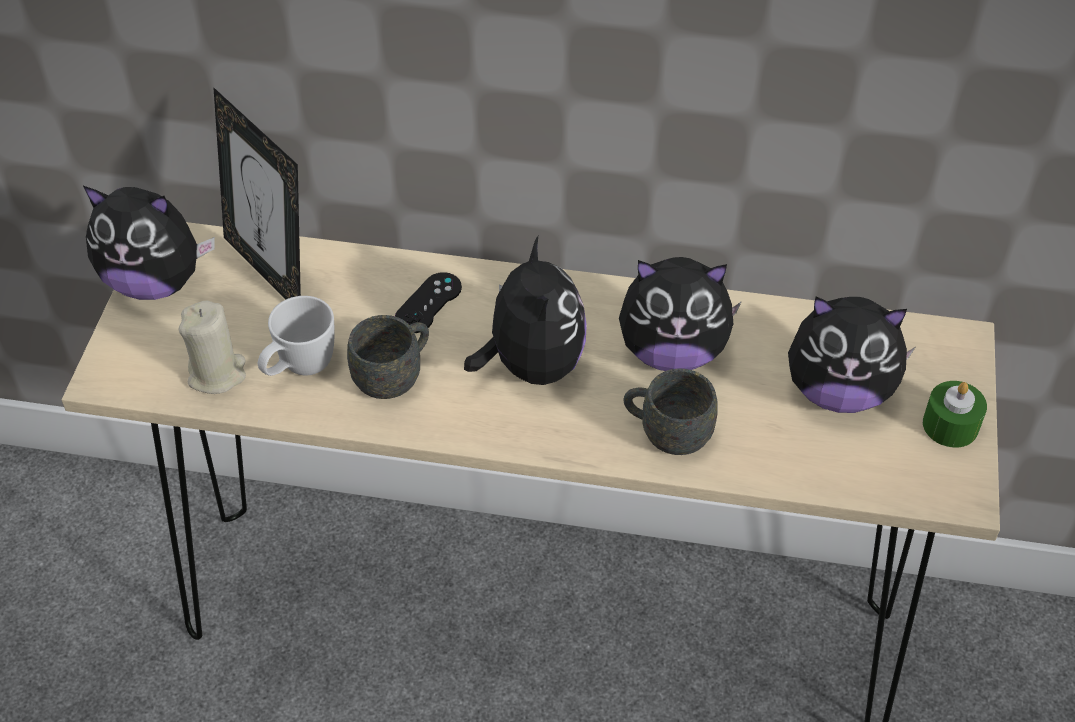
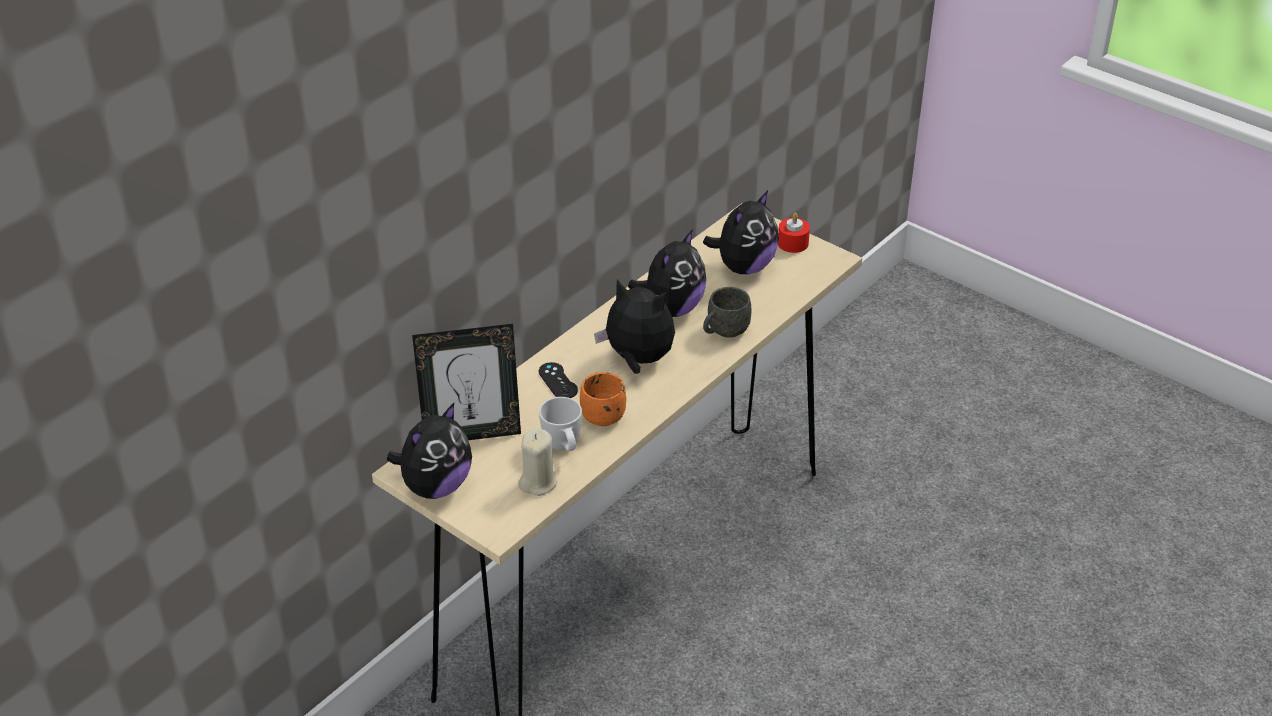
camera: 60 degrees left, 10 degrees down
grey mug [347,315,429,399] -> orange mug [580,372,626,426]
green candle [923,381,987,448] -> red candle [778,213,810,253]

